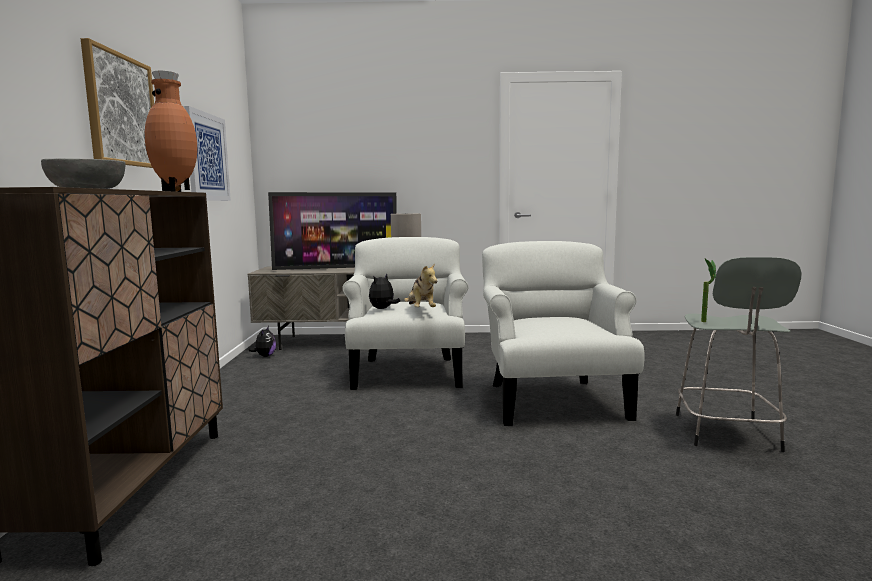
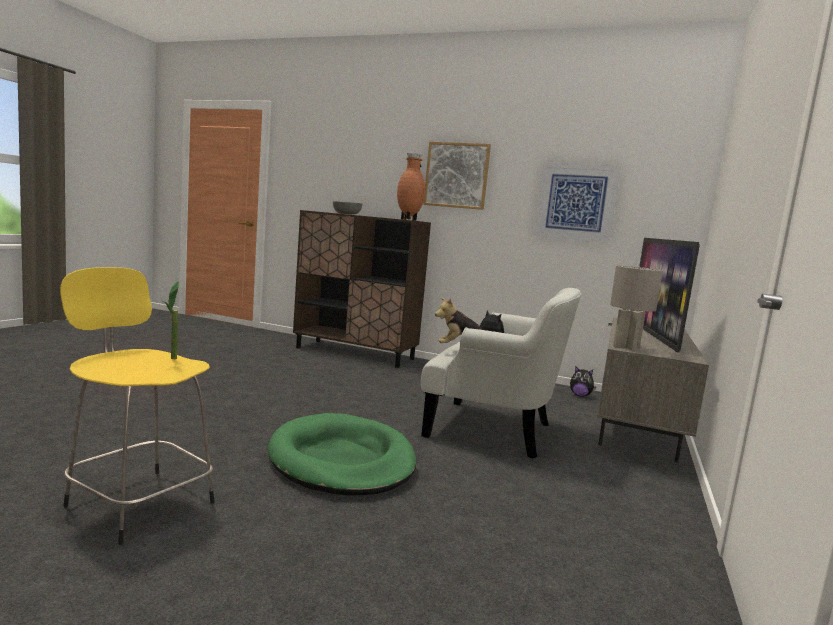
camera: 110 degrees right, 0 degrees up
white armchair [482,241,645,426] -> green dog bed [268,413,416,495]
grey stool [676,257,802,452] -> yellow stool [60,267,214,545]

